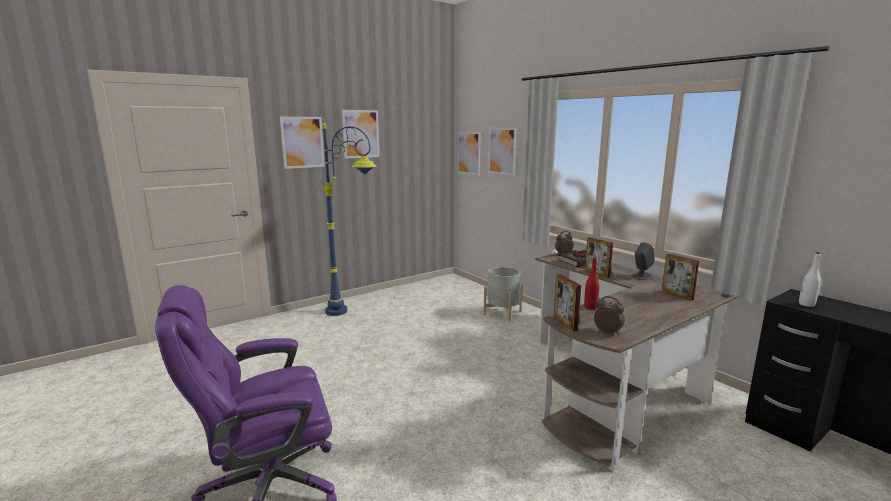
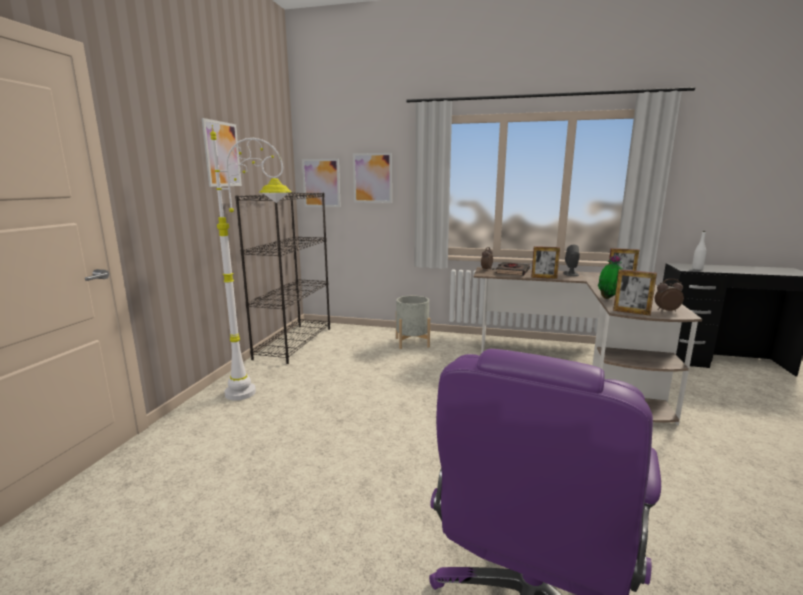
camera: 40 degrees left, 0 degrees up
picture [280,117,325,169] -> none
blue floor lamp [322,122,377,316] -> white floor lamp [210,125,292,401]
red bottle [584,258,599,309] -> potted plant [598,254,623,299]
none -> black bookcase [235,192,330,364]

